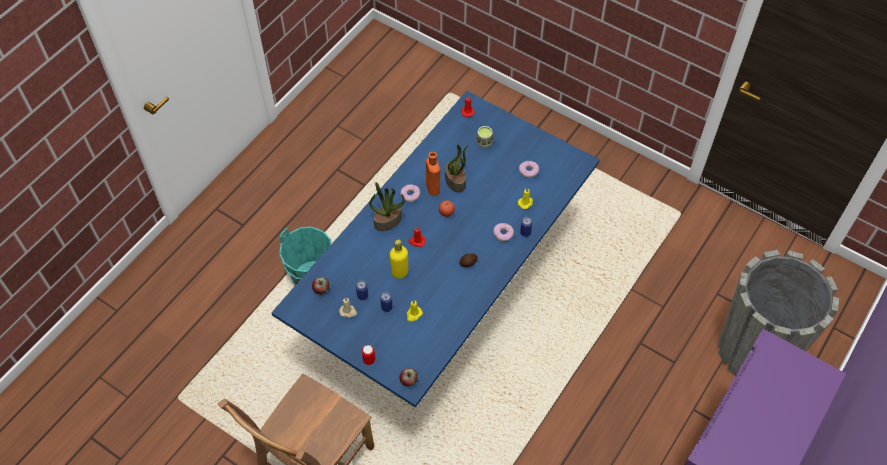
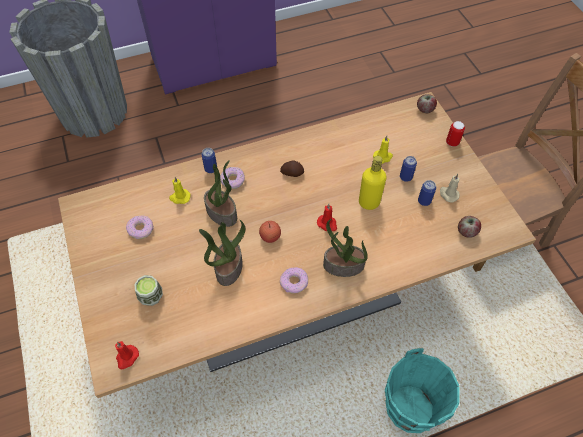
camera: 145 degrees left, 0 degrees up
blue dining table [271,91,600,408] -> beige dining table [58,92,536,398]
orange bottle [426,152,440,196] -> none
none -> potted plant [204,160,237,227]

